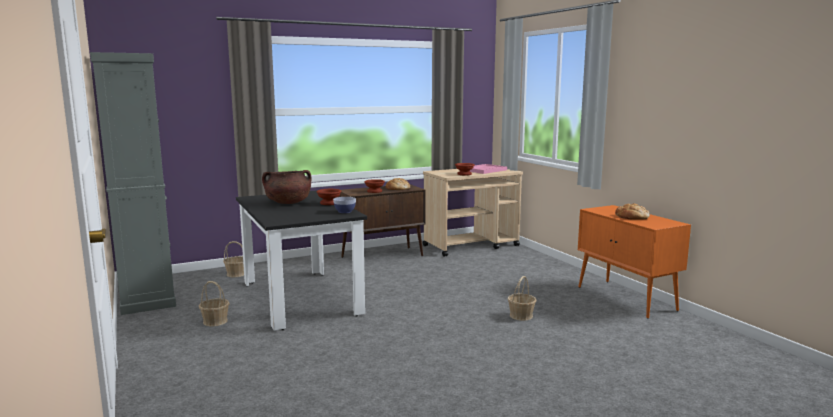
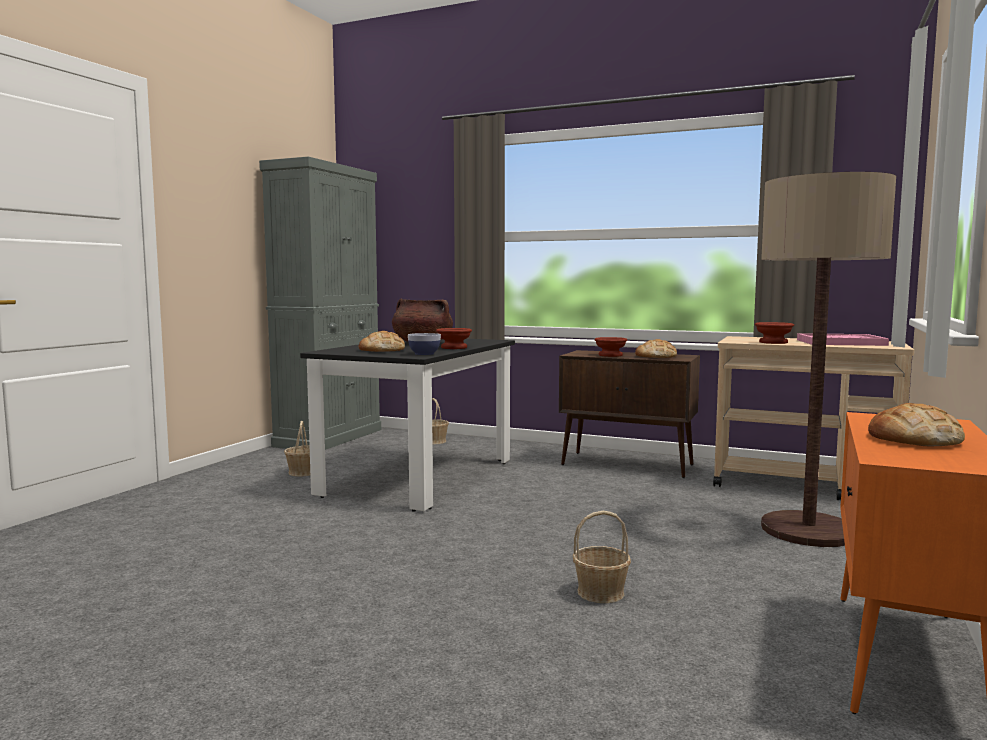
camera: 50 degrees right, 5 degrees down
none -> bread [359,331,405,352]
none -> floor lamp [761,172,896,547]

